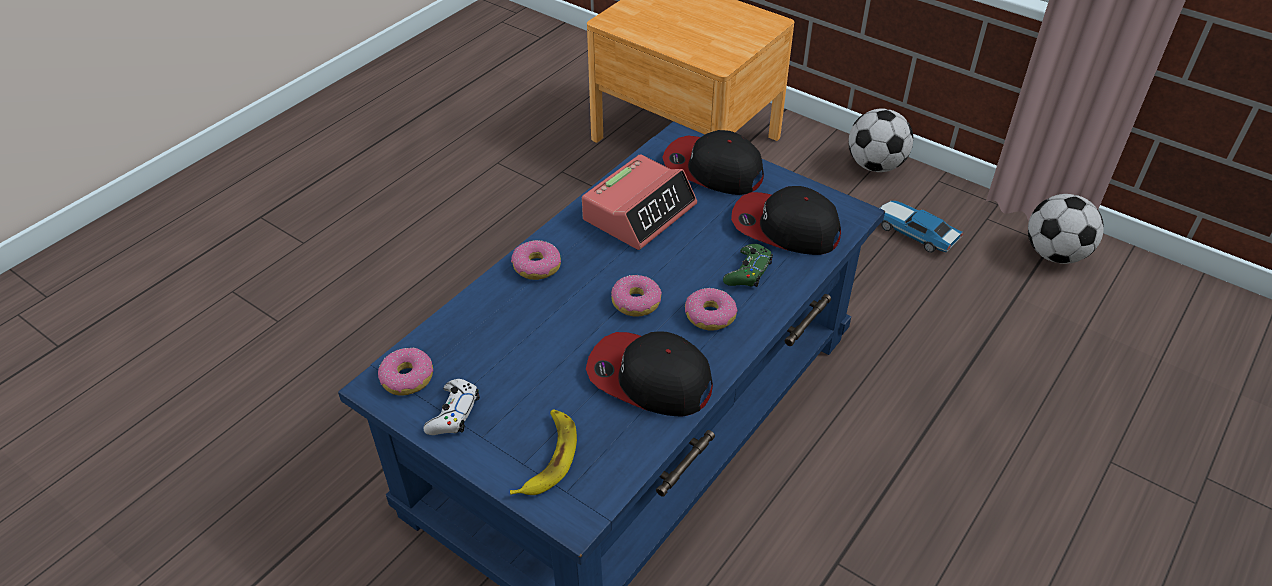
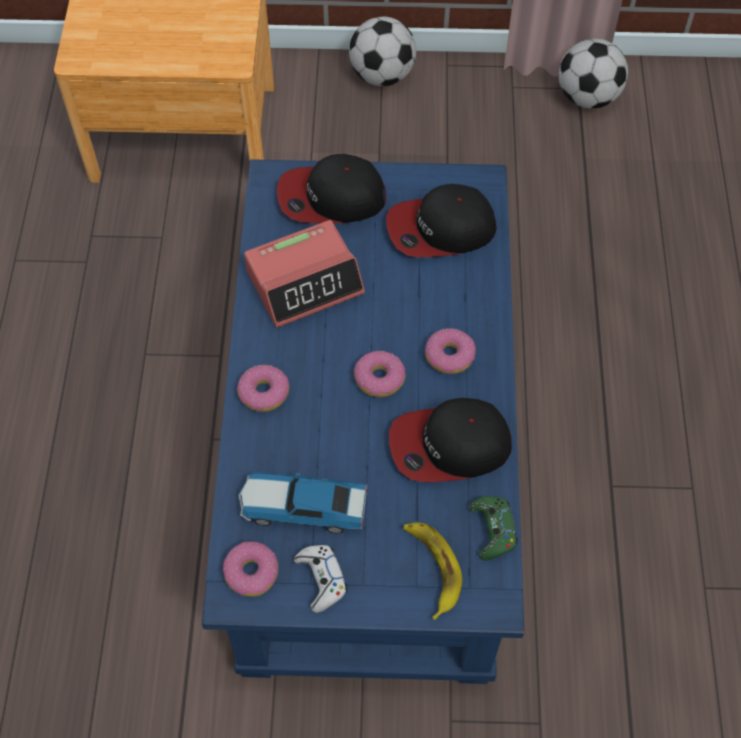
camera: 35 degrees left, 15 degrees up
alarm clock [582,154,697,250] -> alarm clock turned 60 degrees clockwise [244,220,365,328]
green game controller [723,244,773,287] -> green game controller moved to [469,496,518,560]
toy car [880,201,963,253] -> toy car moved to [239,472,368,534]

